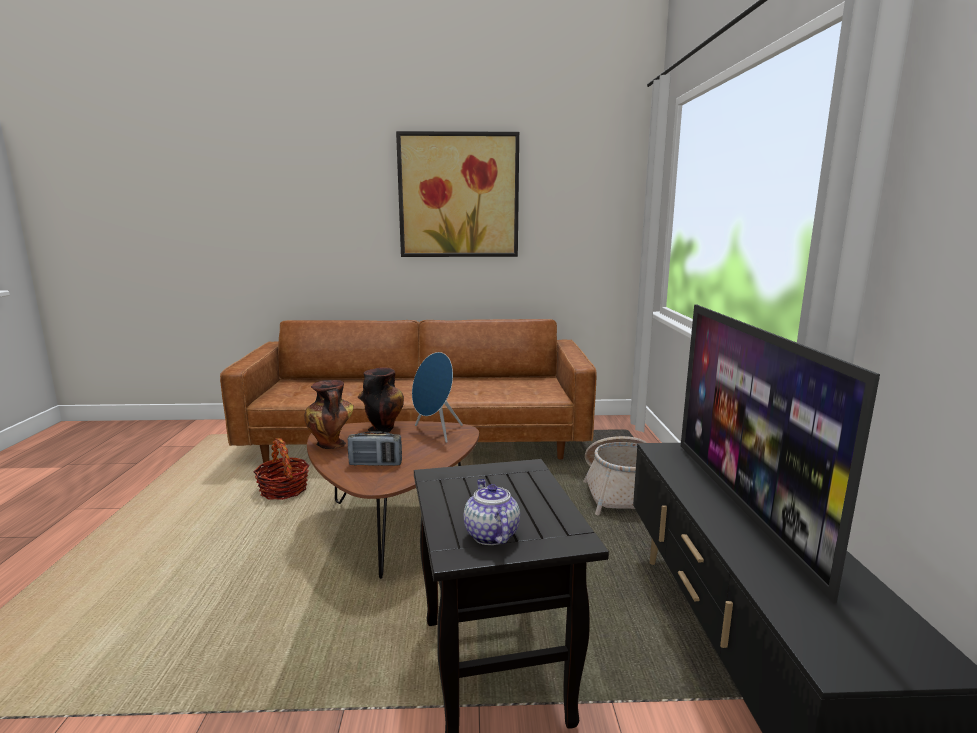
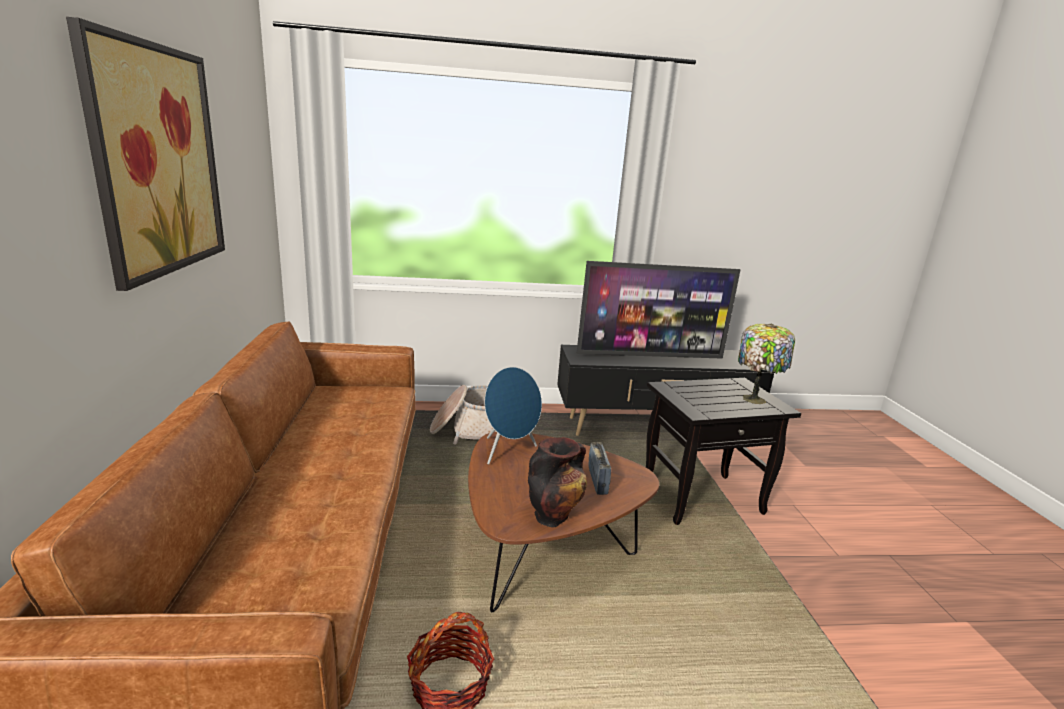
camera: 95 degrees left, 5 degrees up
vase [358,367,404,434] -> none
teapot [463,479,520,545] -> table lamp [738,324,795,404]

